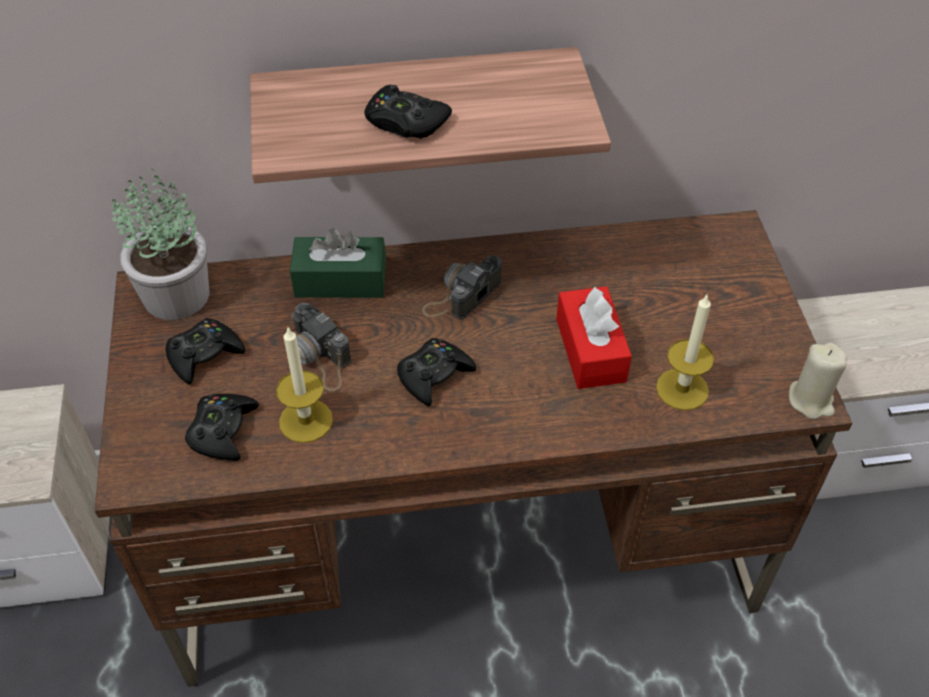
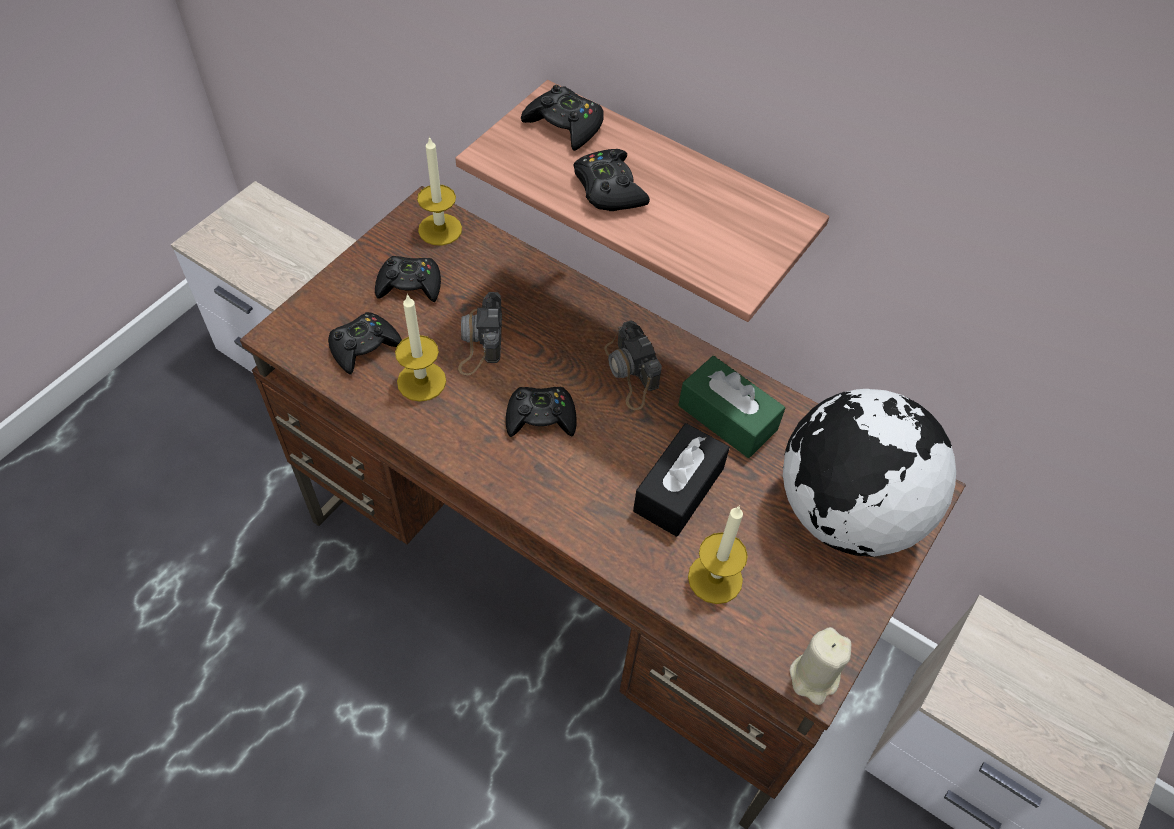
camera: 40 degrees right, 5 degrees up
potted plant [110,169,209,320] -> candle [417,136,462,246]
green tissue box [290,228,386,298] -> green tissue box moved to [678,356,785,458]
camera [422,255,502,319] -> camera turned 105 degrees counterclockwise [604,320,662,410]
red tissue box [556,286,632,389] -> black tissue box [633,423,730,537]
none -> black game controller [521,85,604,151]
none -> globe [783,389,956,557]

